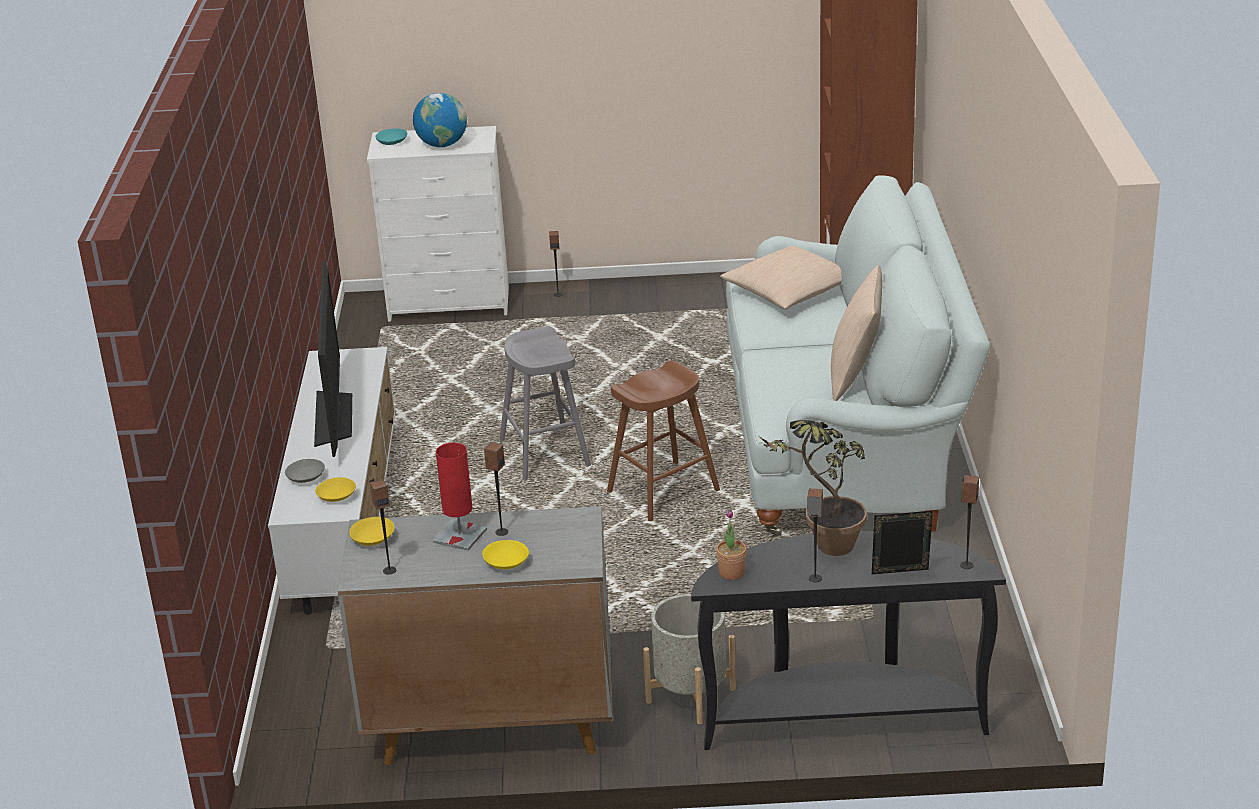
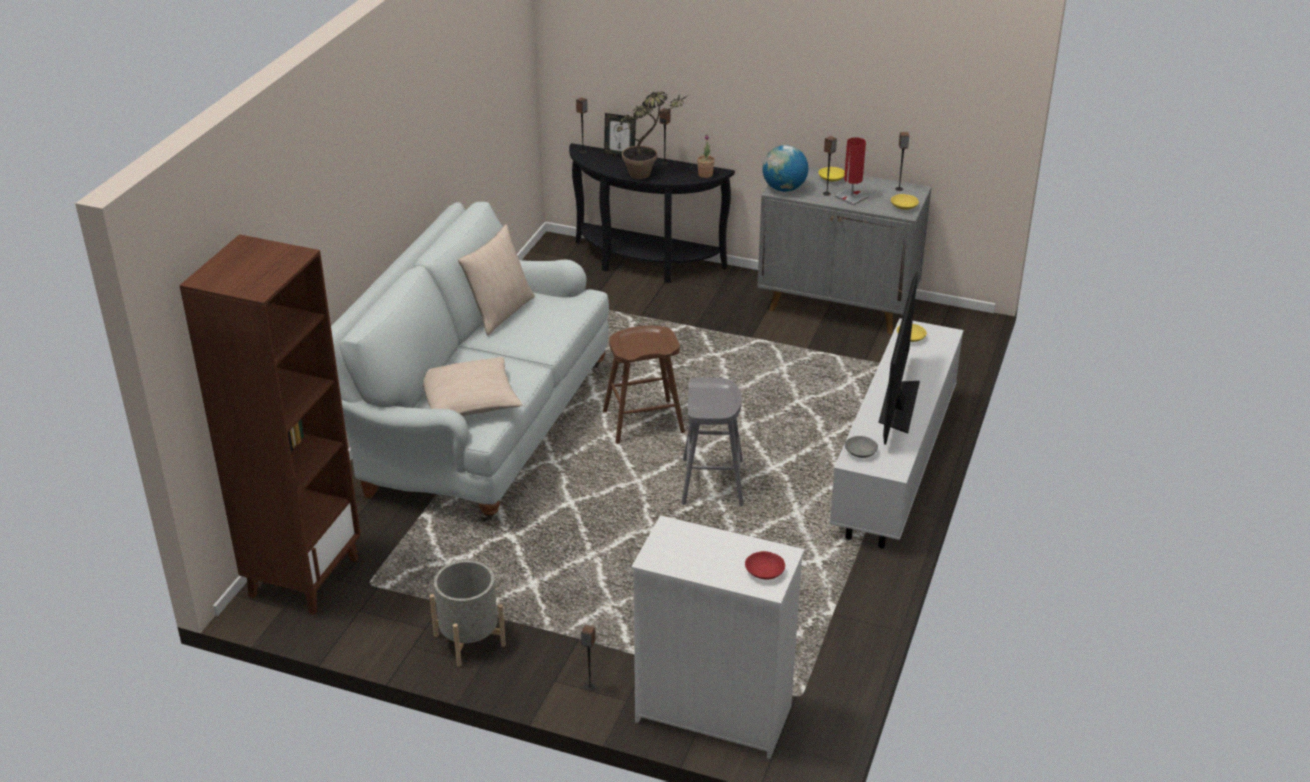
camera: 160 degrees left, 5 degrees up
grey bowl [285,459,325,483] -> grey bowl moved to [845,436,878,458]
turquoise bowl [376,128,408,145] -> red bowl [745,551,785,580]
globe [413,93,467,147] -> globe moved to [762,145,808,192]
grey planter [643,594,736,724] -> grey planter moved to [430,560,506,667]

